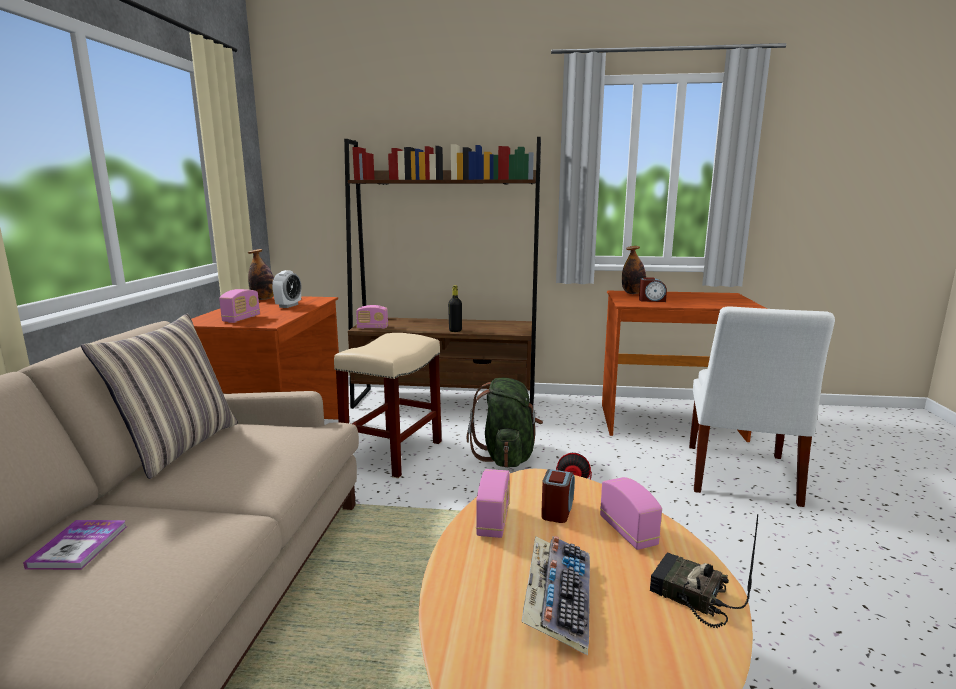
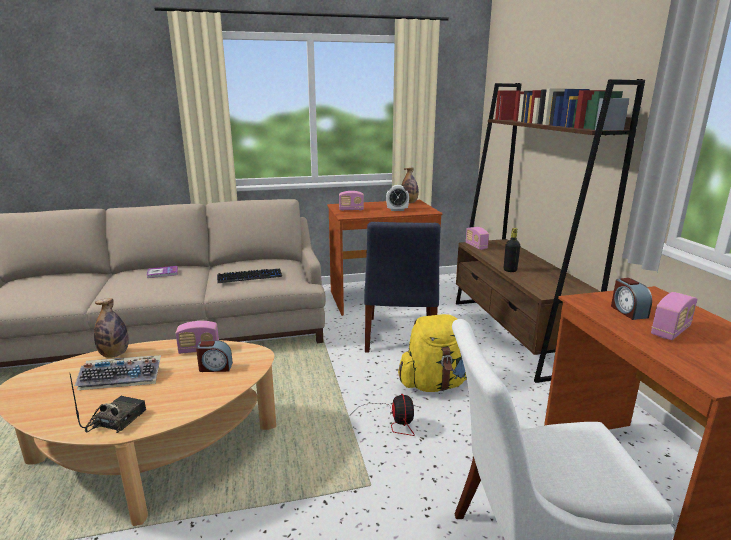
camera: 70 degrees right, 5 degrees up
pillow [81,314,238,479] -> none
beige stool [334,333,442,479] -> blue chair [364,222,441,353]
green backpack [467,378,543,468] -> yellow backpack [398,314,467,392]
radio [600,477,662,550] -> radio moved to [651,292,697,340]
bottle [622,246,646,294] -> bottle moved to [94,298,129,358]
none -> keyboard [217,269,282,283]

